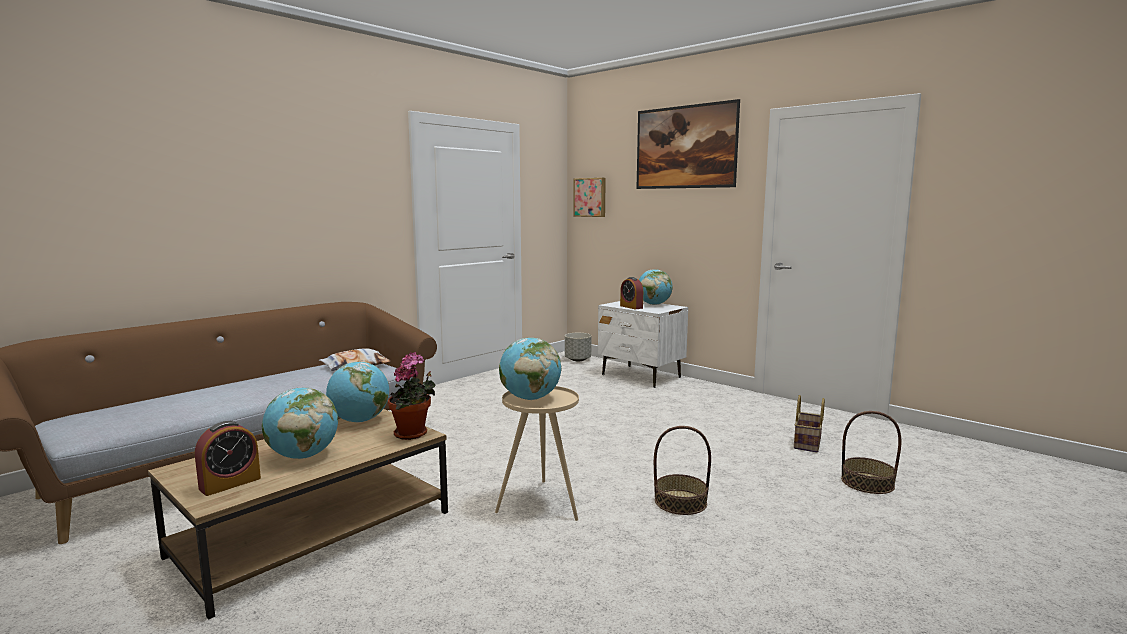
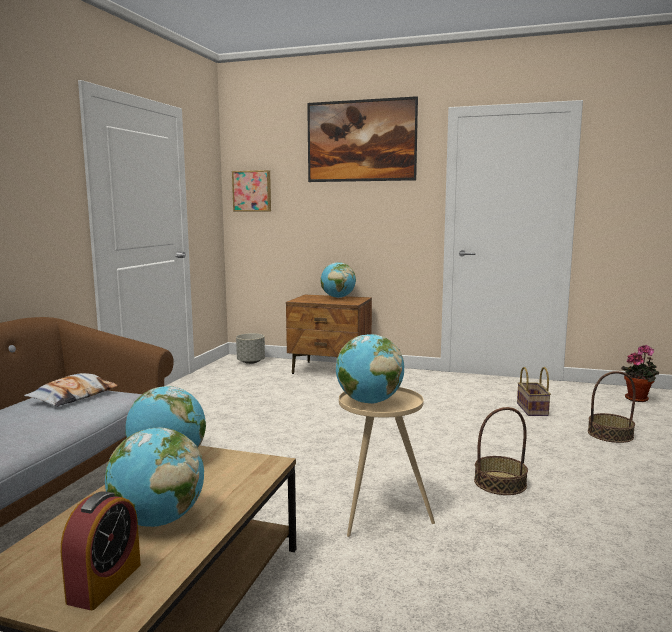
camera: 25 degrees left, 0 degrees up
potted plant [388,352,436,440] -> potted plant moved to [621,345,659,402]
white nightstand [598,301,688,388] -> brown nightstand [286,295,372,374]
alarm clock [620,277,643,309] -> none

